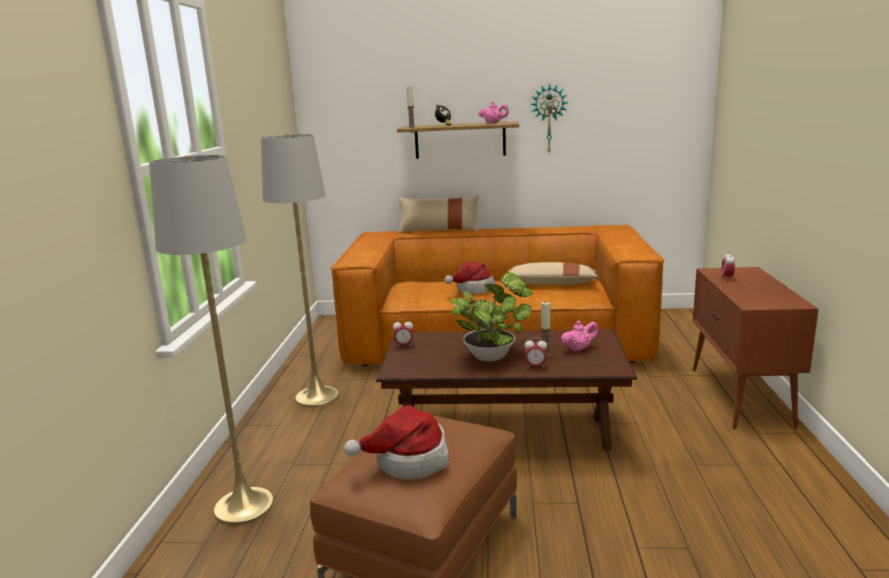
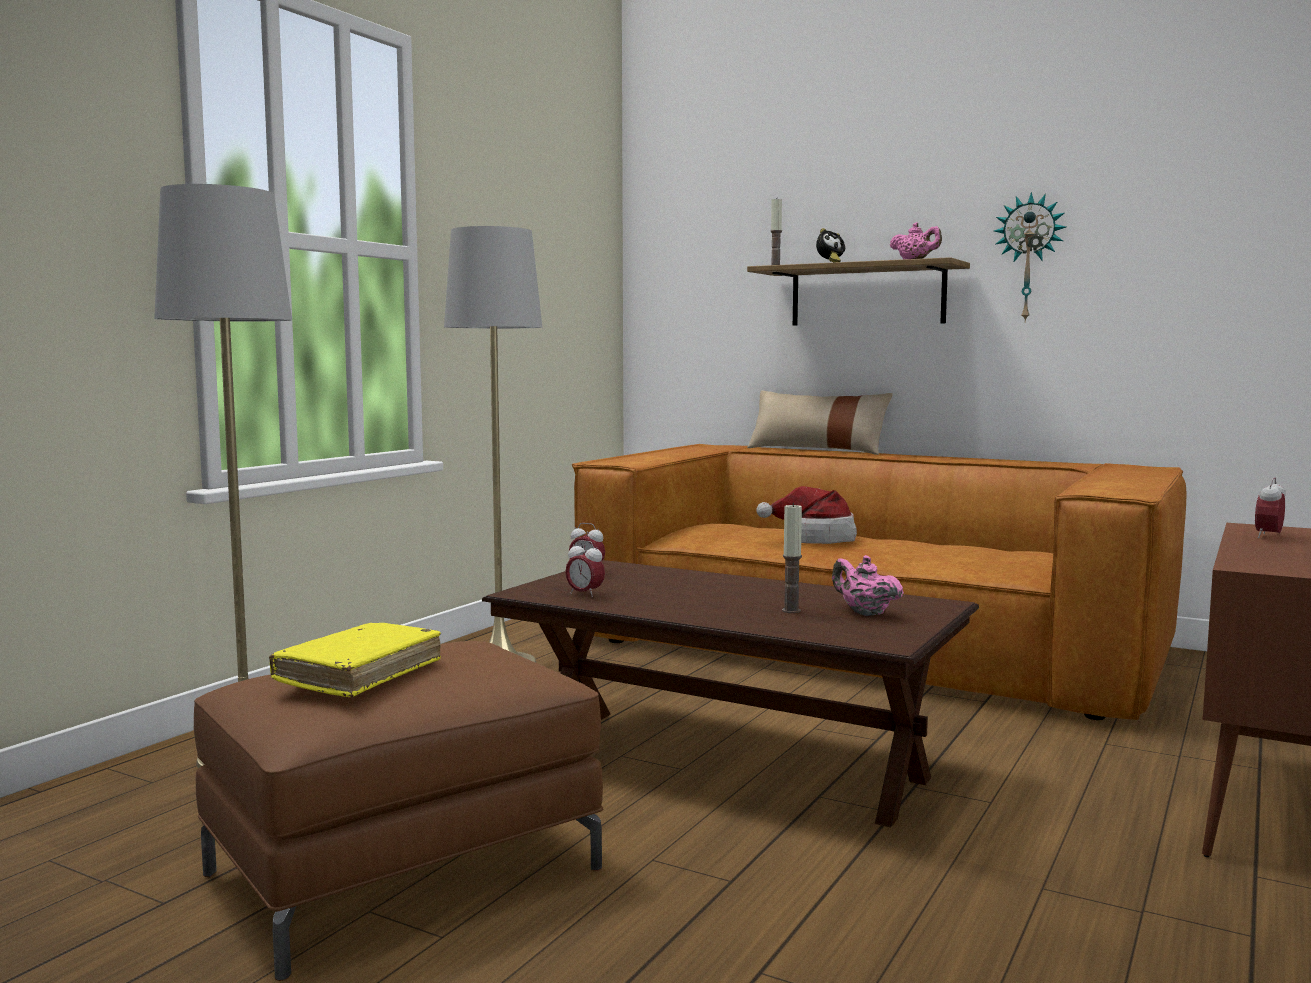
camera: 25 degrees right, 10 degrees down
hat [344,405,449,480] -> yellow book [269,623,441,697]
potted plant [450,272,533,361] -> none
beige pillow [508,262,598,285] -> none
alarm clock [524,337,547,368] -> alarm clock moved to [565,540,605,598]
pink teapot [561,321,598,351] -> pink teapot turned 135 degrees counterclockwise [832,555,904,616]

